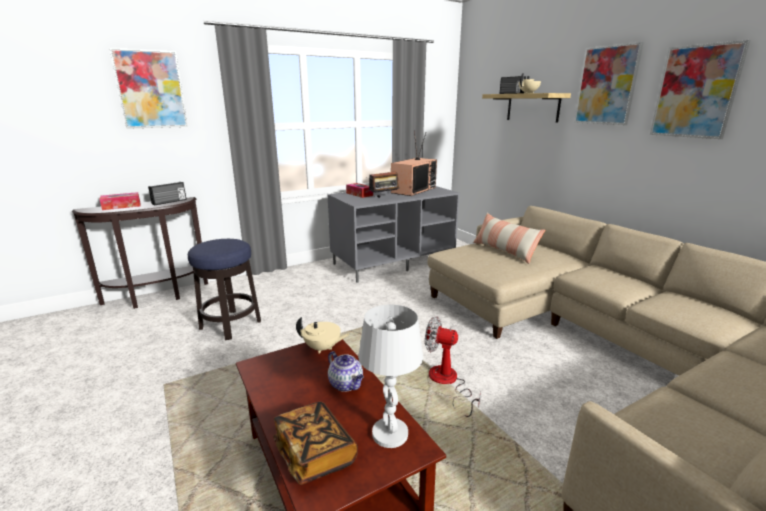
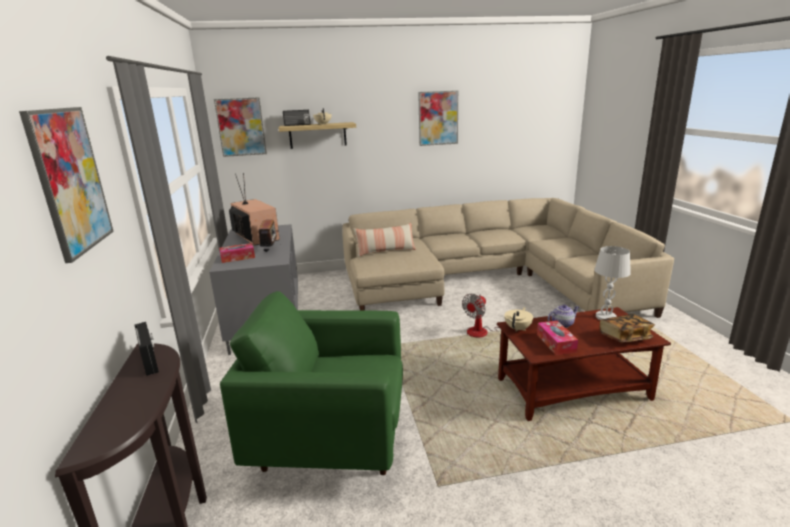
camera: 70 degrees left, 0 degrees up
tissue box [100,192,140,210] -> tissue box moved to [537,321,578,355]
stool [188,239,261,340] -> green armchair [220,291,403,475]
picture [574,42,644,125] -> picture moved to [214,97,267,157]

